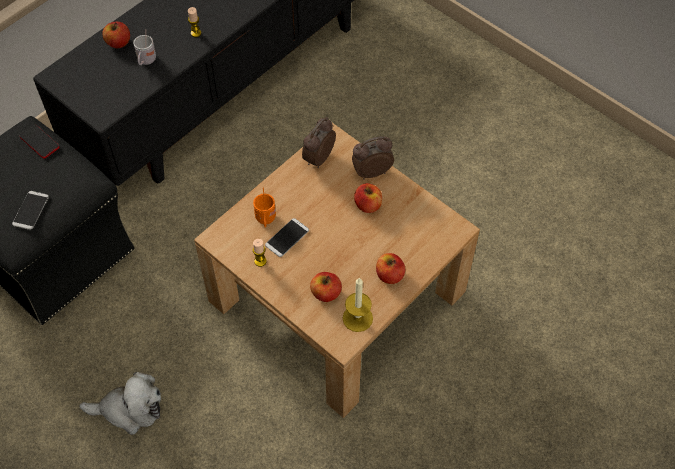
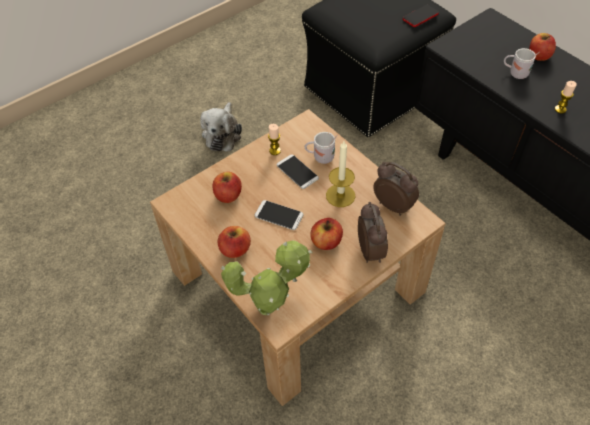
camera: 100 degrees right, 5 degrees down
phone [12,191,49,230] -> phone moved to [255,200,304,230]
orange mug [253,188,276,228] -> white mug [305,132,338,164]
candle [343,277,373,332] -> candle moved to [326,141,355,207]
none -> potted plant [221,240,313,315]

